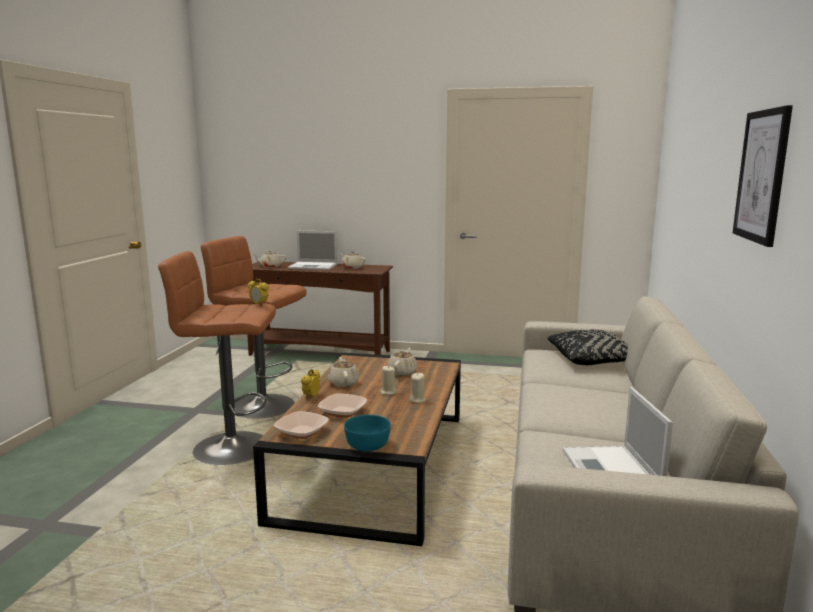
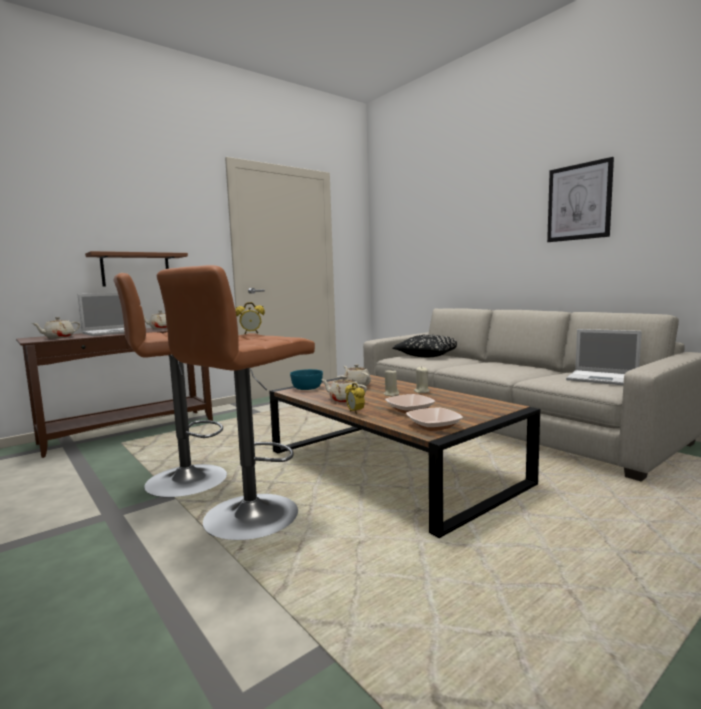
camera: 50 degrees left, 5 degrees down
turquoise bowl [344,415,391,451] -> turquoise bowl moved to [290,369,323,390]
none -> shelf [85,251,188,287]

